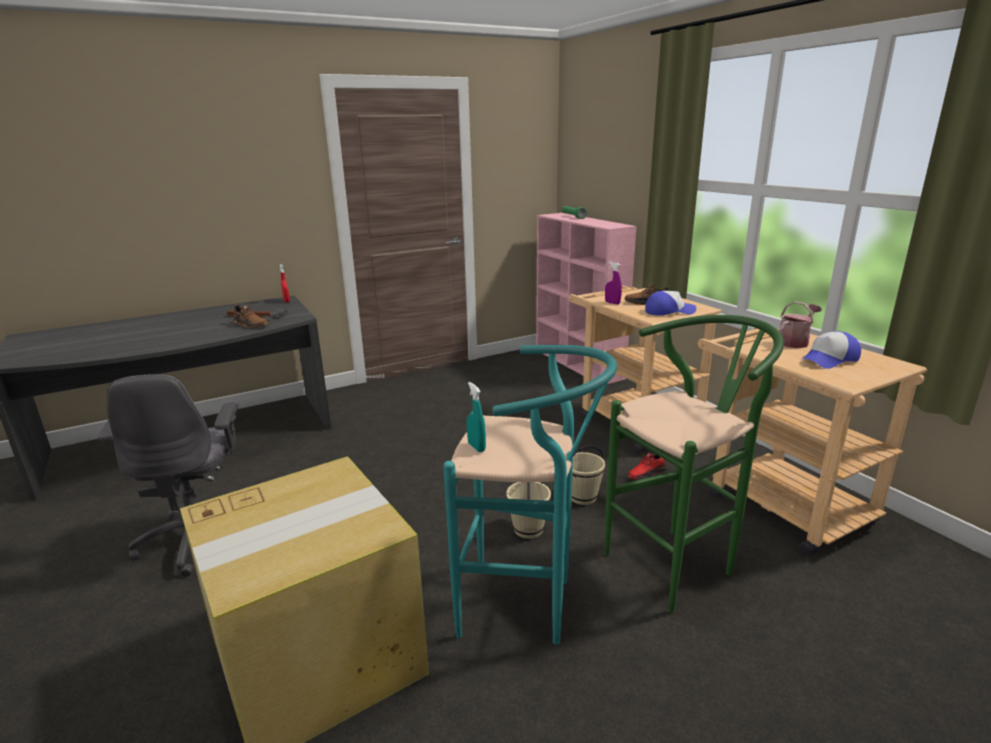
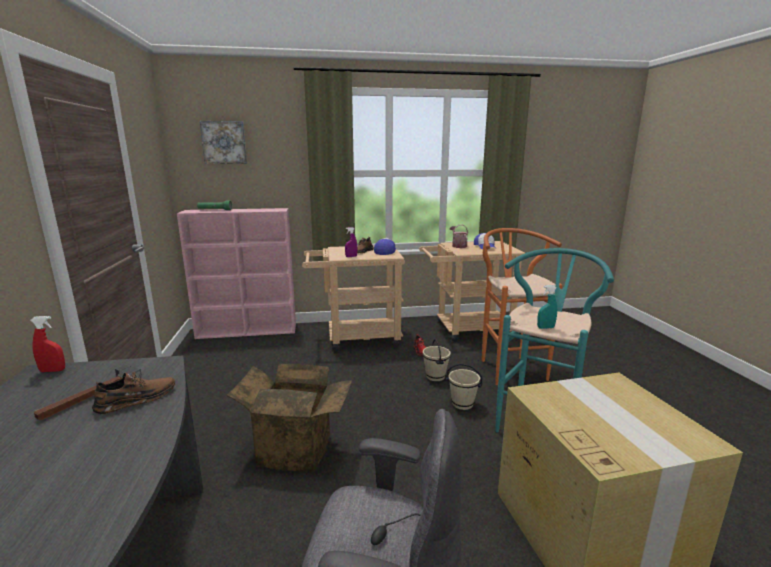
camera: 70 degrees left, 5 degrees down
green stool [605,315,784,614] -> orange stool [482,228,562,385]
none -> picture [200,121,247,164]
none -> cardboard box [227,364,352,472]

